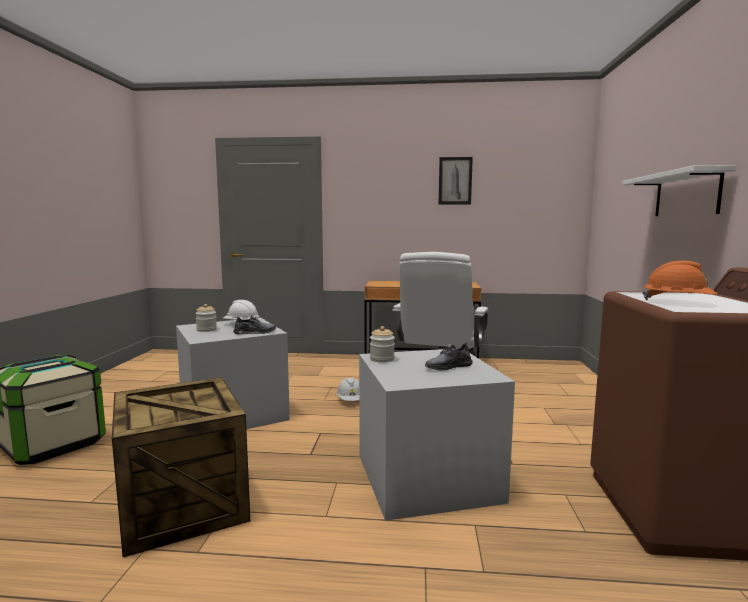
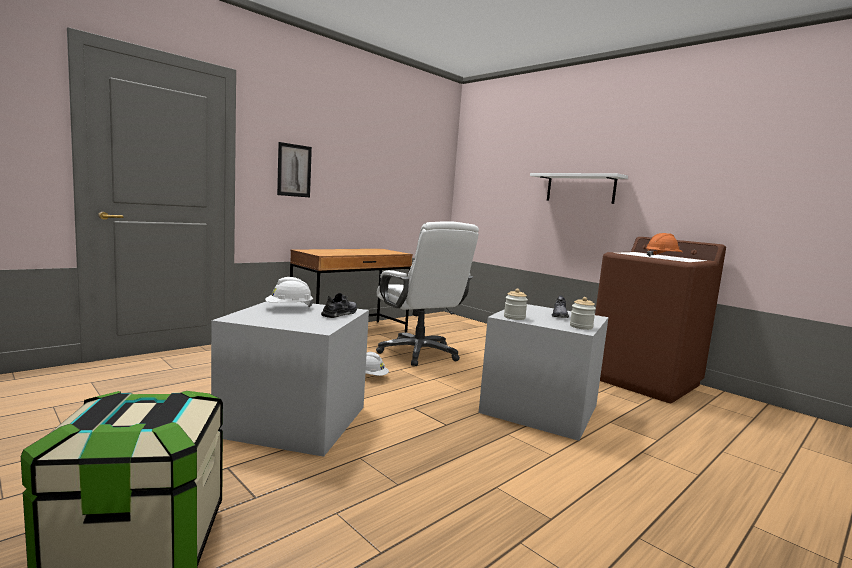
camera: 50 degrees left, 0 degrees up
crate [112,377,250,557] -> none
jar [195,304,217,332] -> jar moved to [570,297,596,330]
picture [438,157,473,205] -> picture moved to [277,142,312,197]

